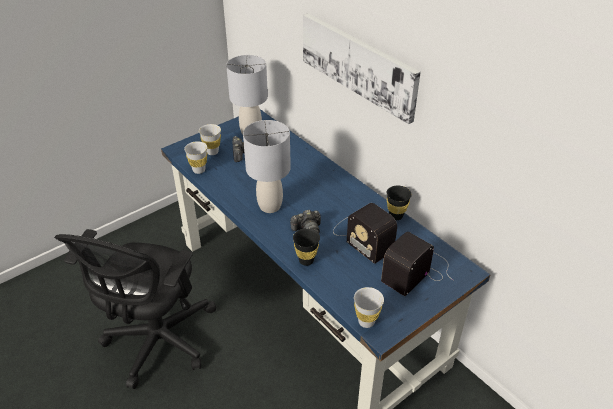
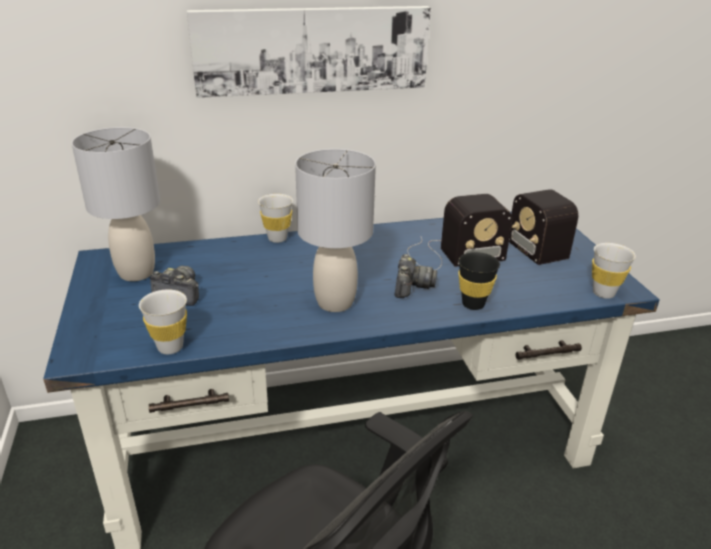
camera: 65 degrees left, 10 degrees down
white cup [199,124,221,155] -> white cup moved to [258,194,293,243]
black cup [387,185,412,220] -> none

